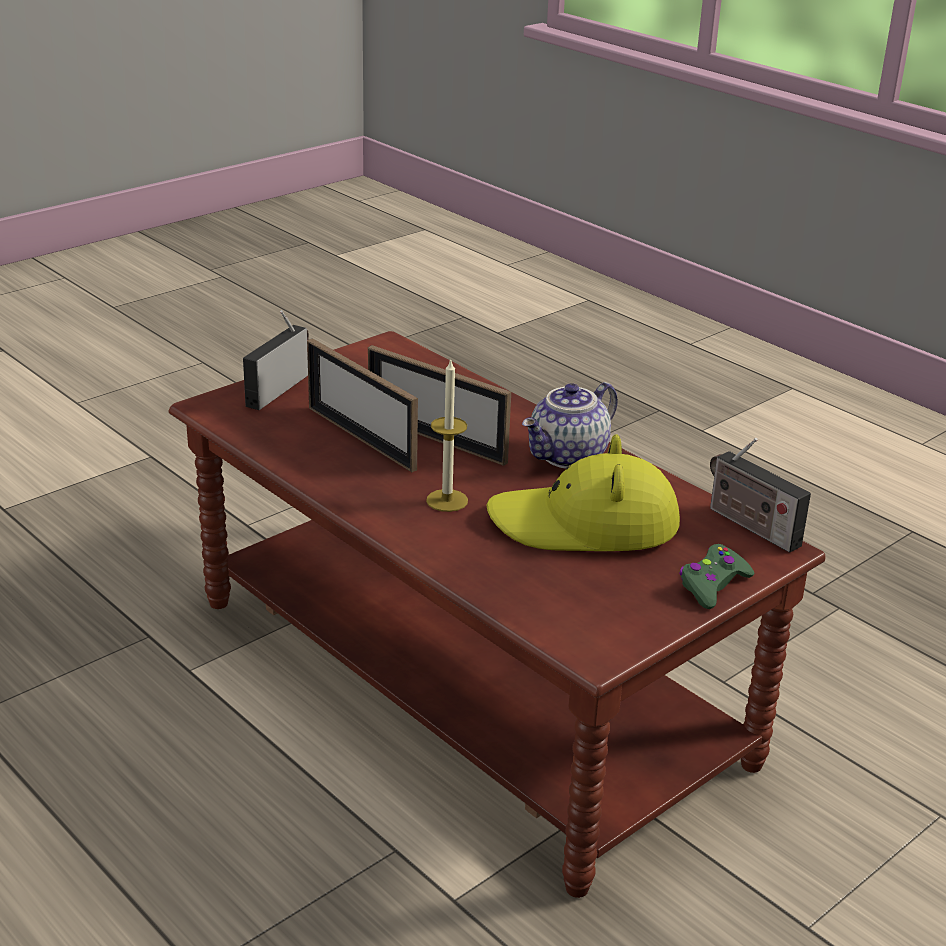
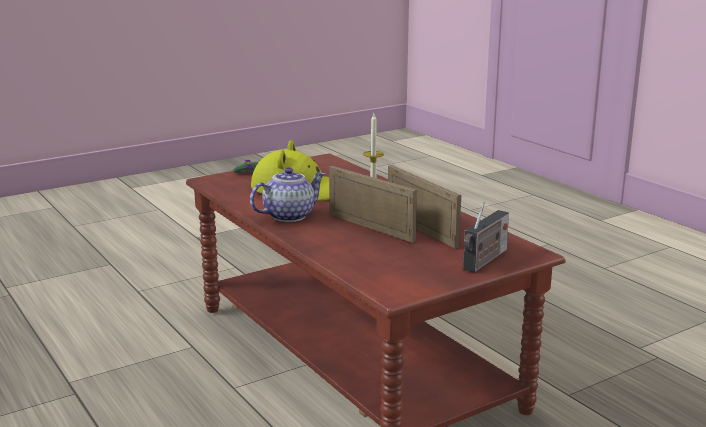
camera: 170 degrees left, 10 degrees down
radio [710,438,811,553] -> none

